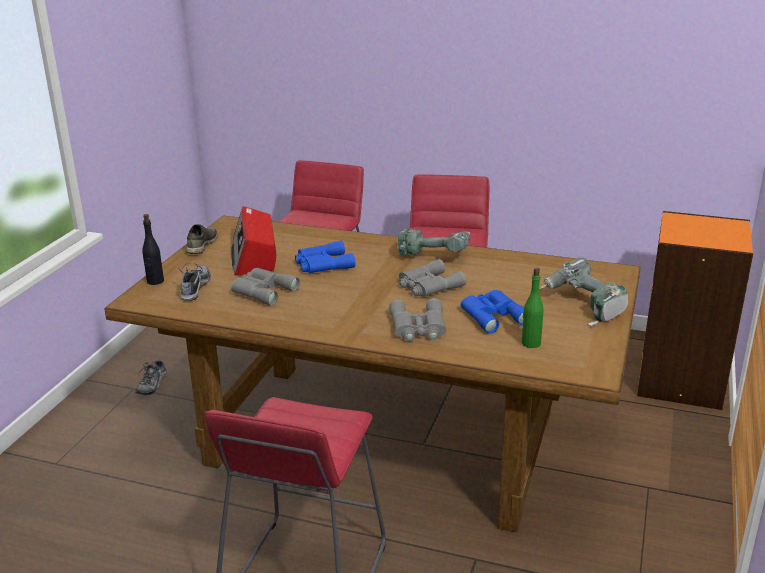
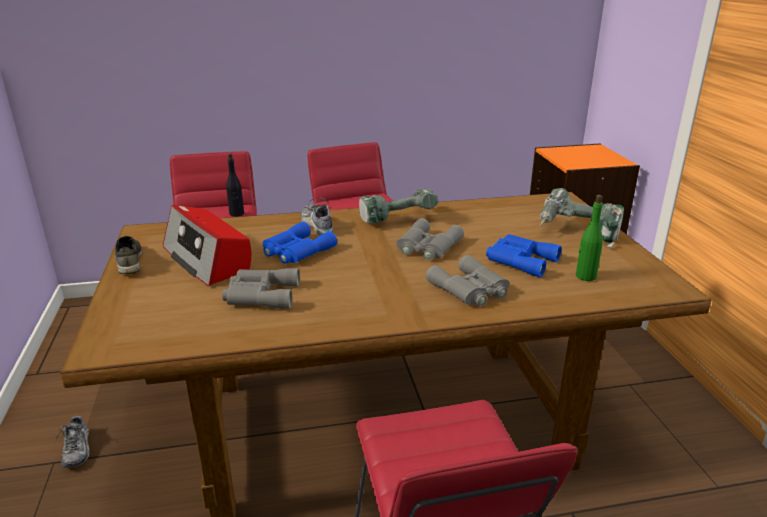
camera: 30 degrees left, 0 degrees up
black bottle [142,214,164,285] -> black bottle moved to [226,153,244,217]
shoe [178,263,211,301] -> shoe moved to [300,198,334,235]

